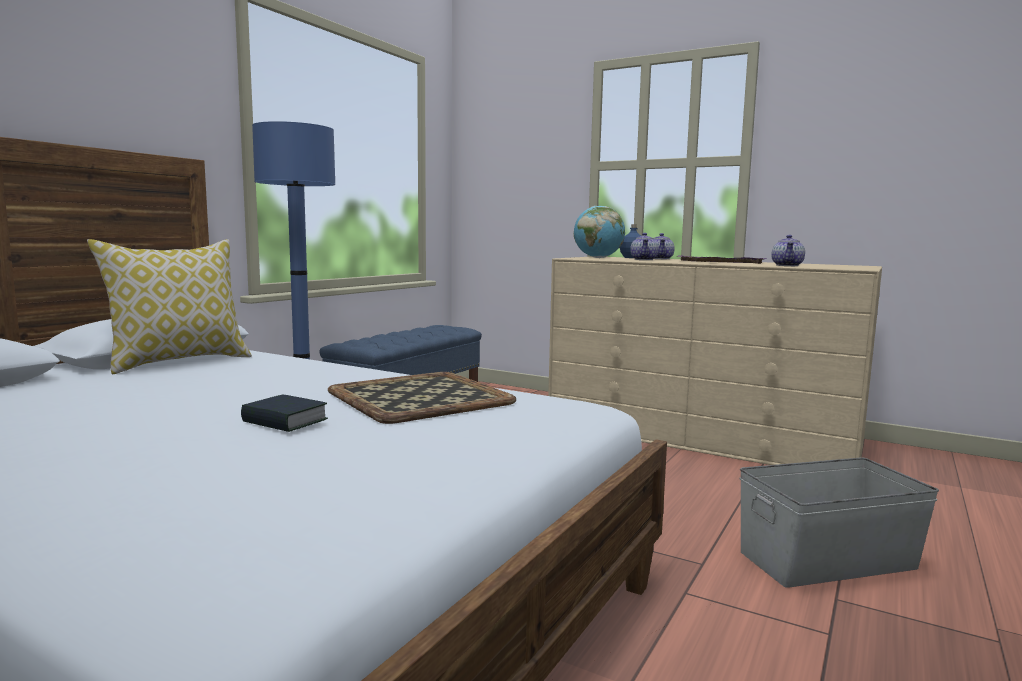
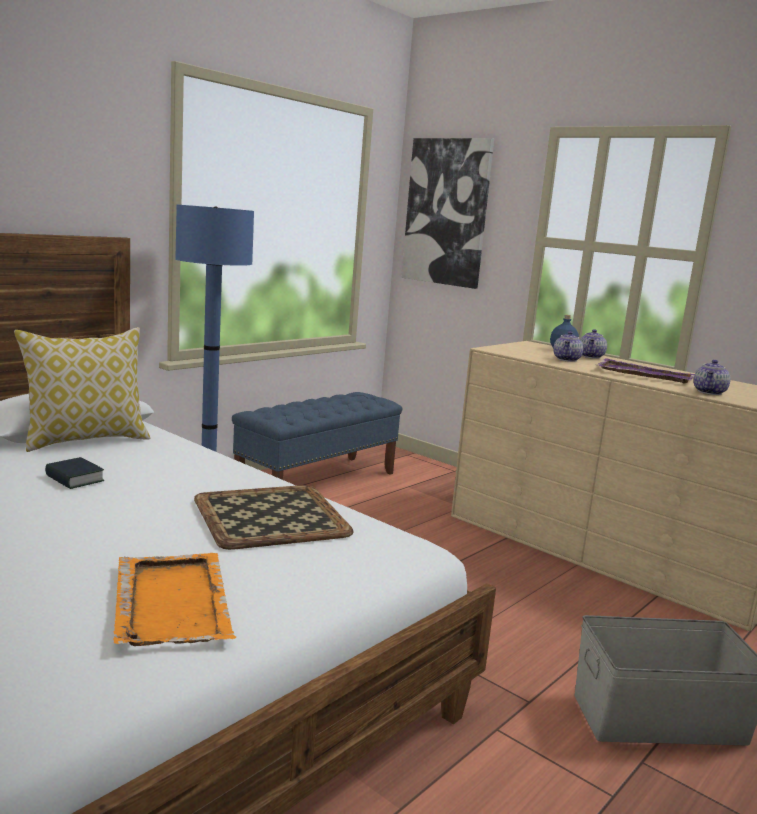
camera: 10 degrees right, 5 degrees up
book [241,394,328,432] -> book moved to [45,457,104,489]
globe [574,206,625,258] -> none
none -> orange tray [113,553,236,646]
none -> picture [401,138,494,289]

